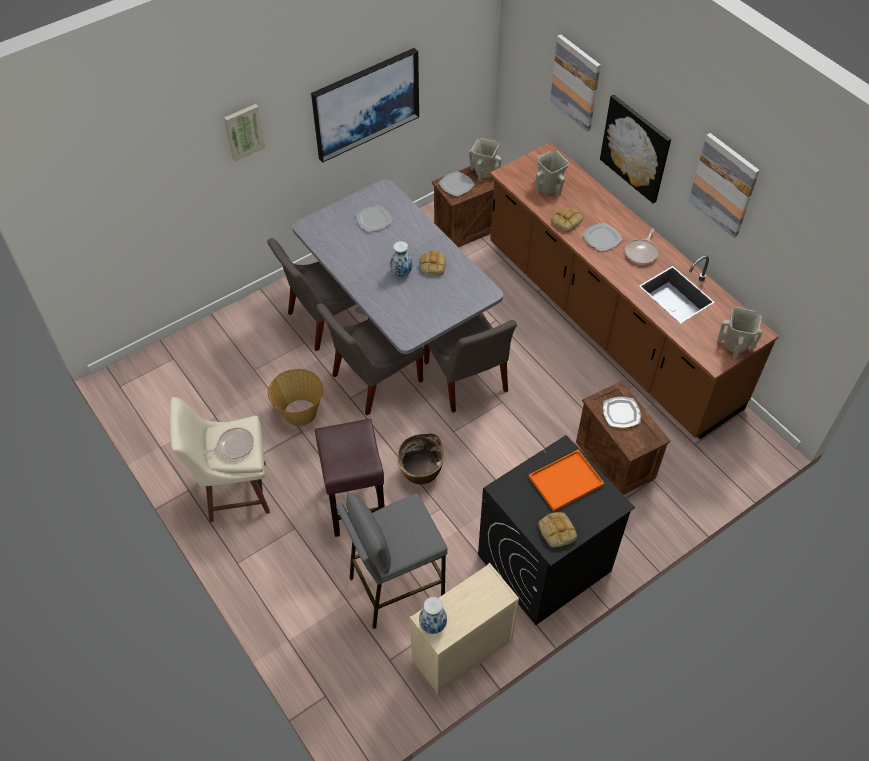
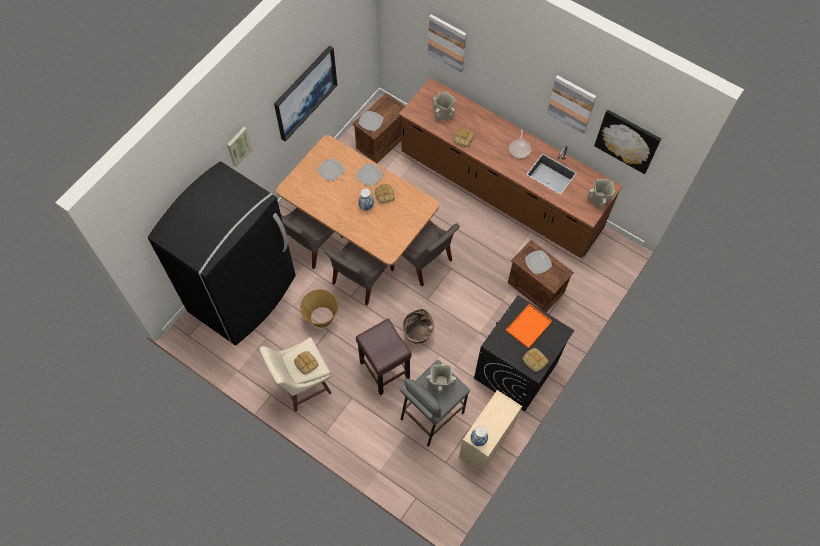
camera: 20 degrees left, 10 degrees up
frying pan [202,427,254,459] -> bread [294,351,318,374]
grey dining table [292,179,503,354] -> brown dining table [276,135,439,266]
beige vase [469,138,501,181] -> beige vase moved to [427,364,456,396]
plate [583,223,623,251] -> plate moved to [356,163,383,186]
picture [600,95,671,203] -> picture moved to [594,110,661,174]
none -> black fridge [148,161,296,345]

